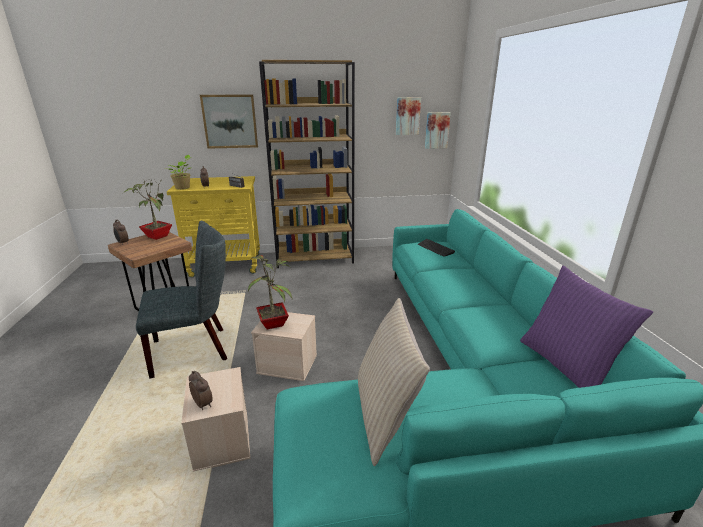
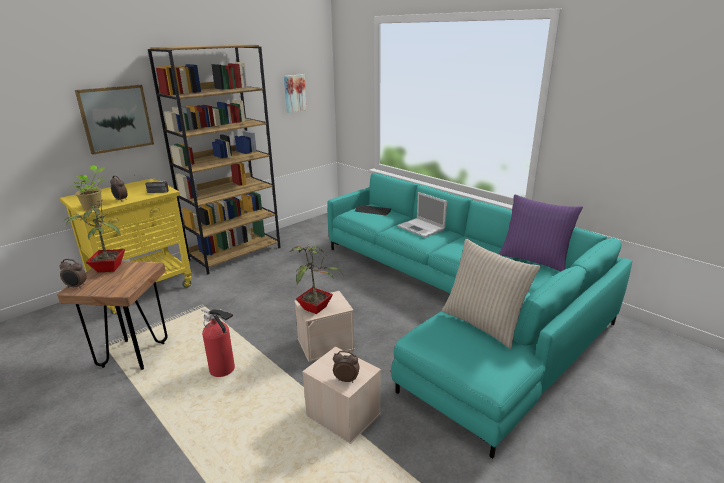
camera: 35 degrees left, 0 degrees up
grey chair [136,221,227,379] -> fire extinguisher [201,308,235,377]
picture [425,112,451,149] -> none
none -> laptop [397,192,447,238]

